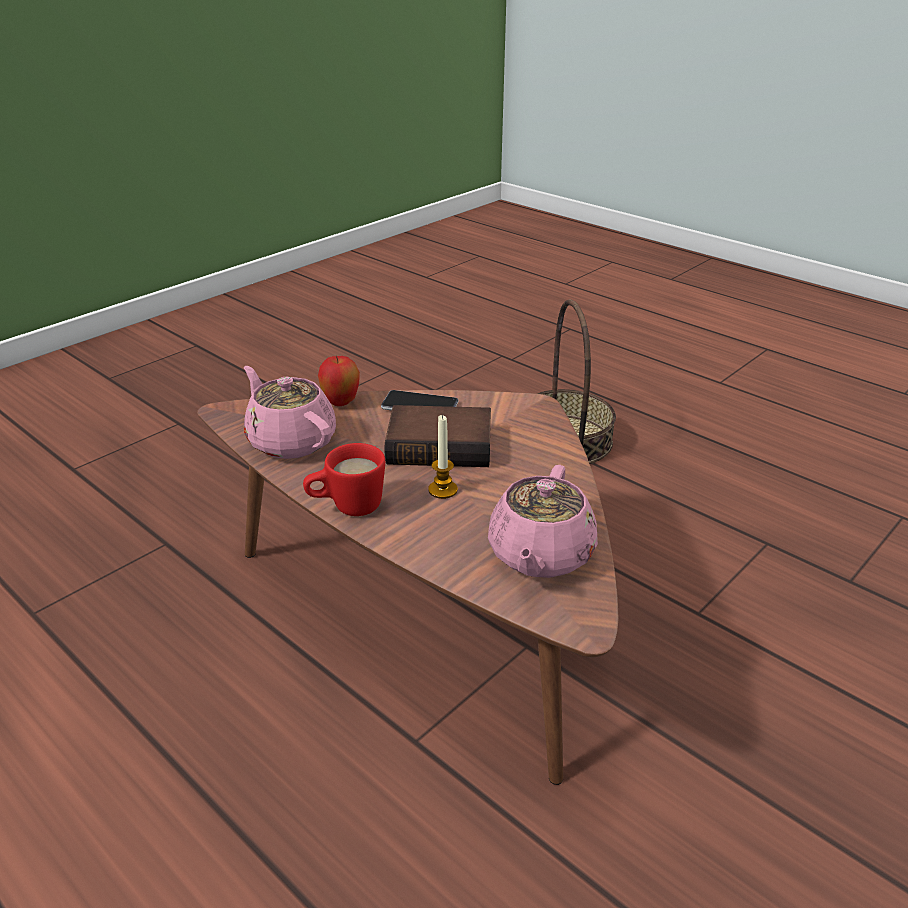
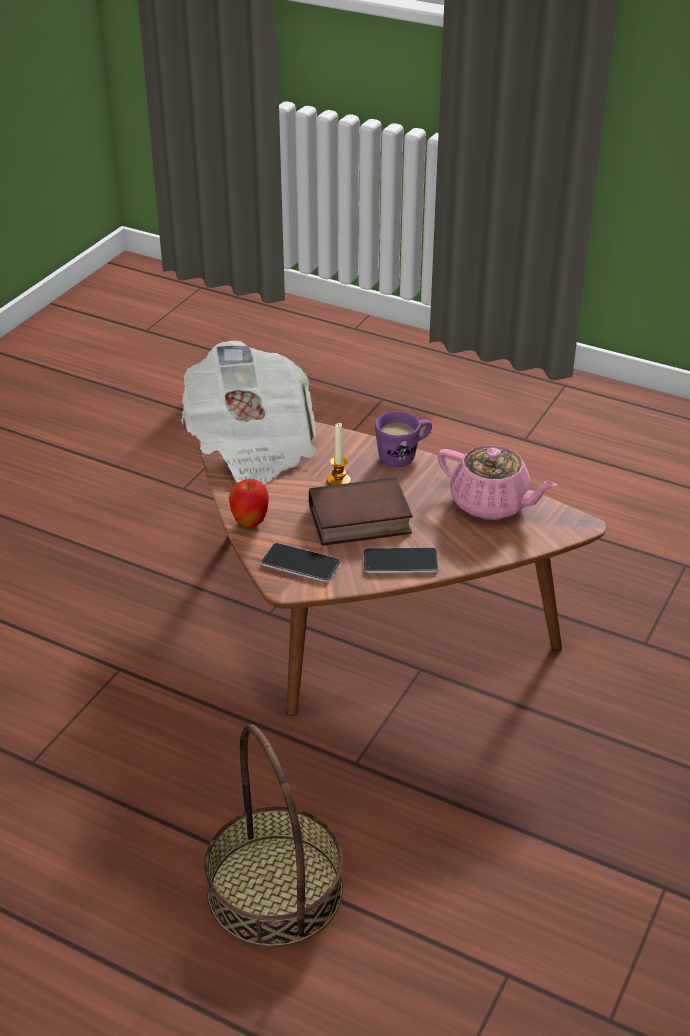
camera: 165 degrees right, 5 degrees up
red mug [303,443,385,516] -> purple mug [375,411,432,467]
apple [318,356,360,406] -> apple moved to [229,479,269,528]
pink teapot [488,465,598,578] -> newspaper [181,341,316,484]
none -> phone [261,543,340,582]

